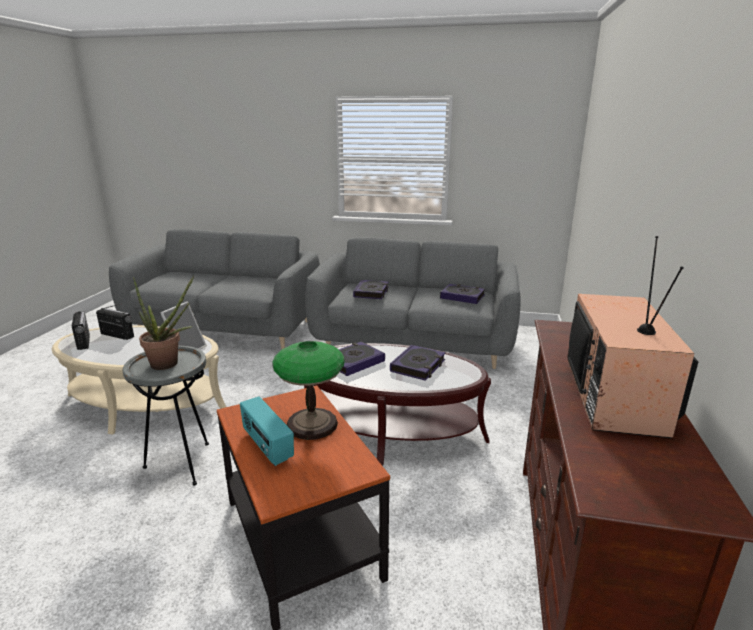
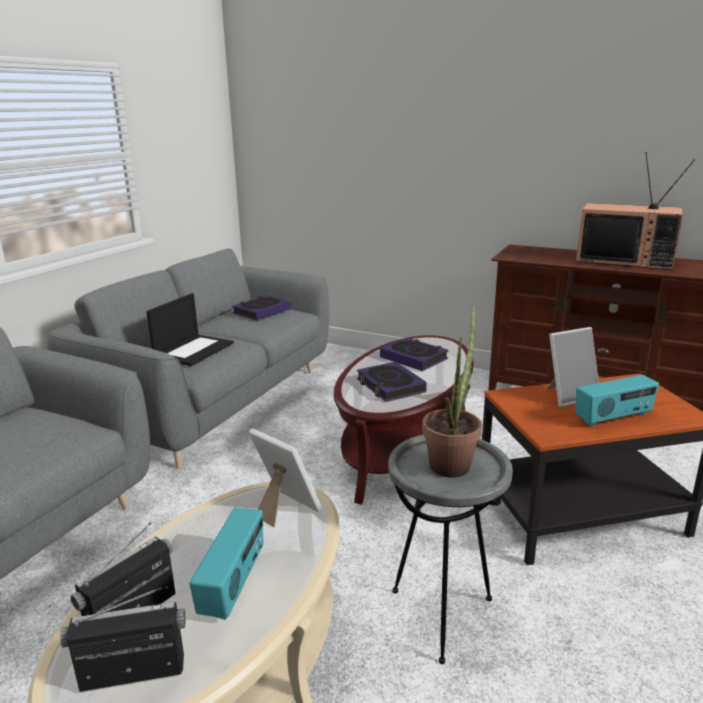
camera: 75 degrees left, 0 degrees up
table lamp [272,341,345,440] -> picture frame [546,327,599,407]
book [353,280,389,299] -> laptop [146,293,234,366]
none -> radio [189,507,263,620]

